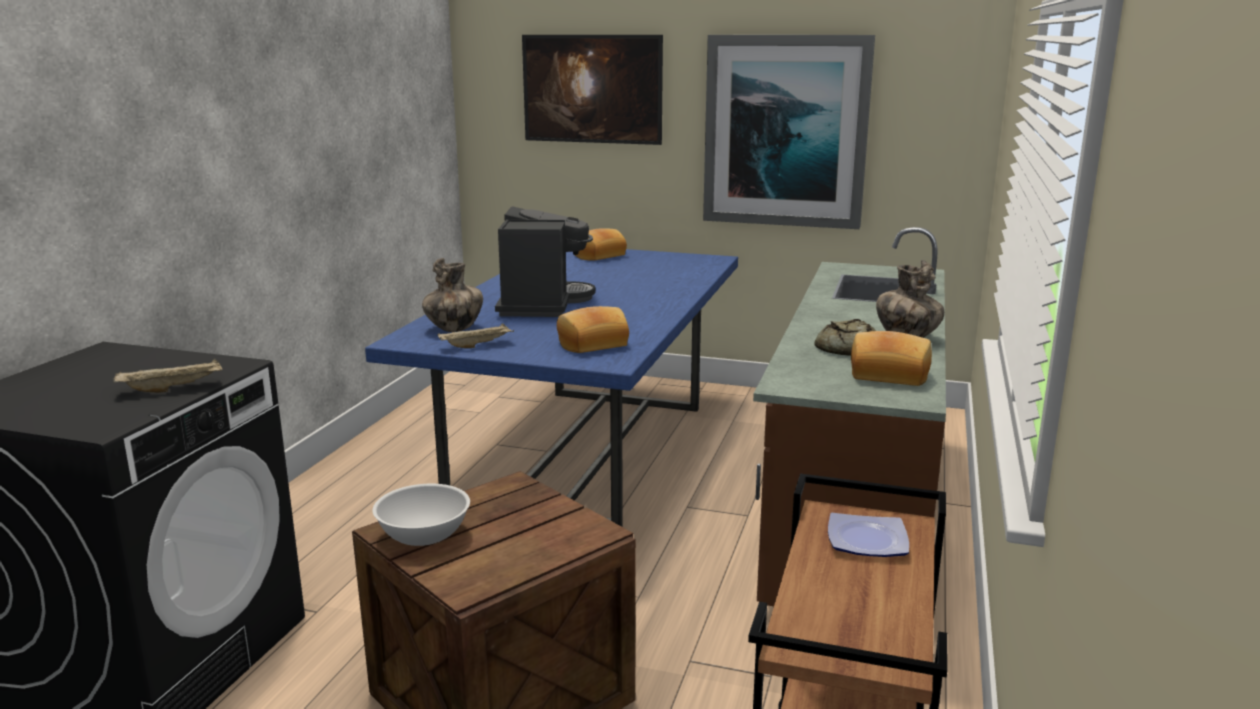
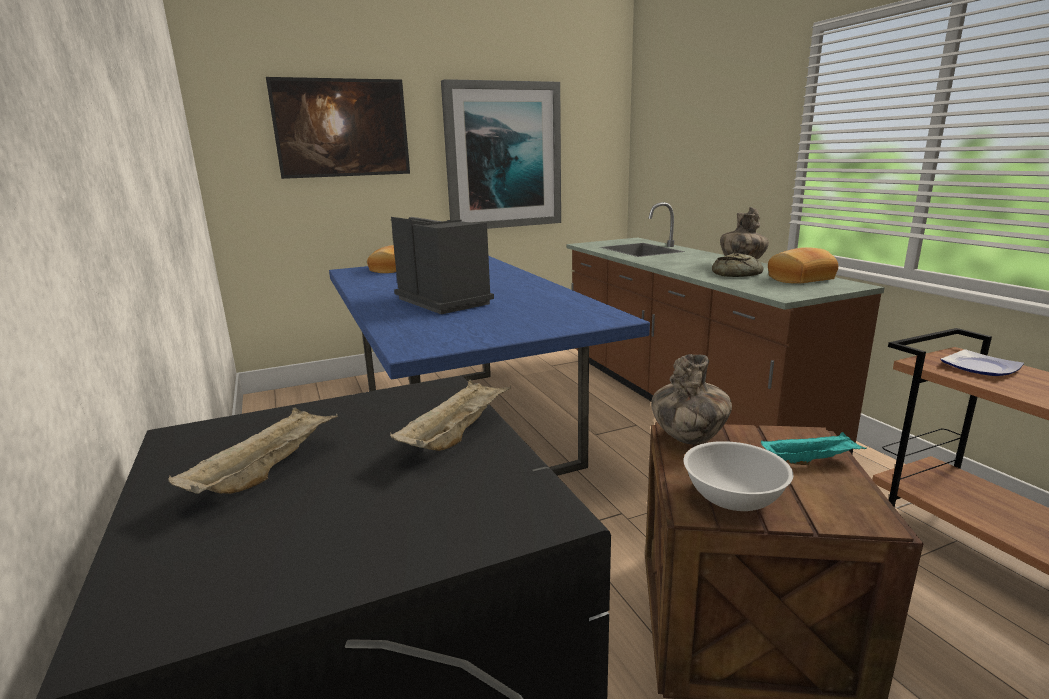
camera: 40 degrees left, 0 degrees up
vase [422,258,483,332] -> vase moved to [651,354,732,444]
beige tray [437,323,514,348] -> beige tray moved to [168,407,337,494]
bread [557,306,629,353] -> none
none -> turquoise tray [761,432,867,465]

